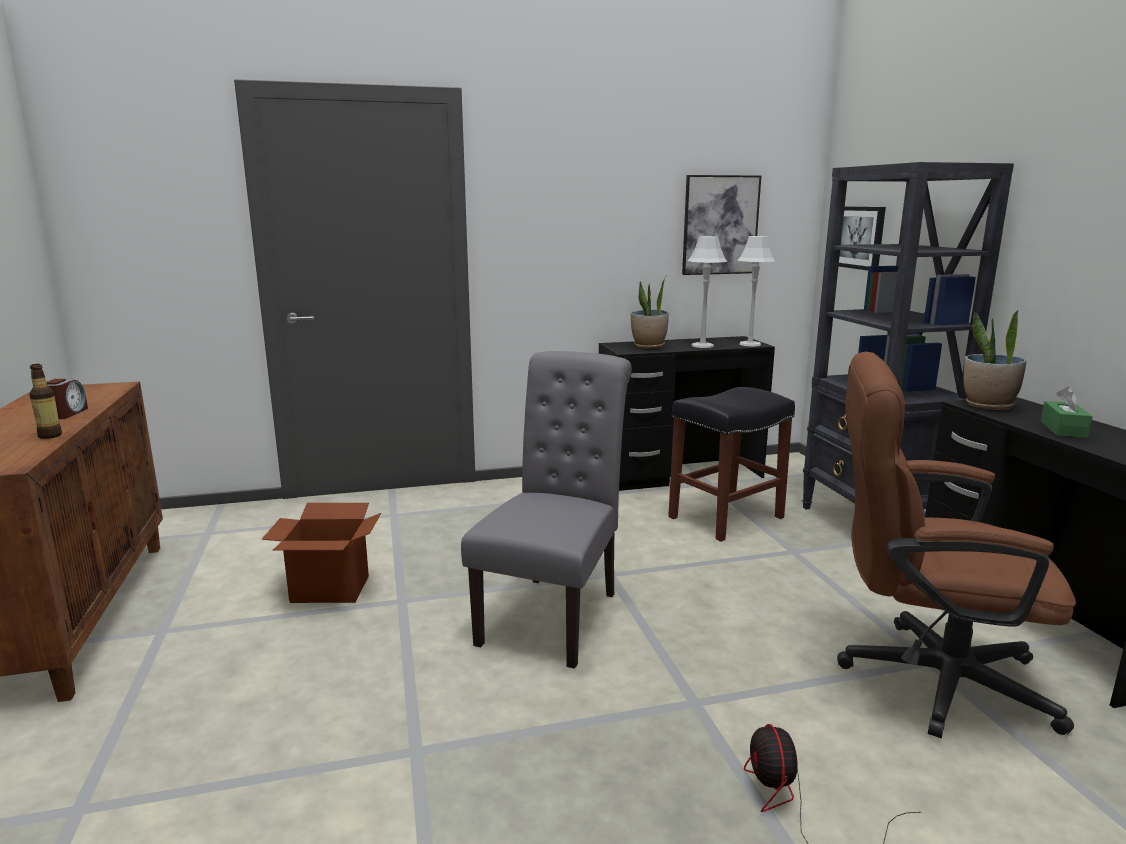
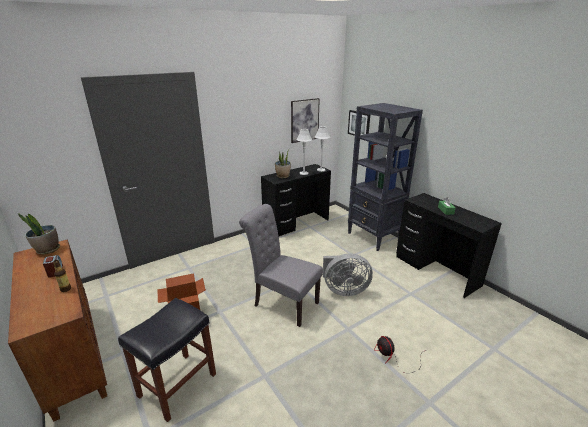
camera: 20 degrees left, 10 degrees up
grey chair [461,351,632,669] -> grey chair turned 60 degrees counterclockwise [239,204,323,327]
black stool [668,387,795,542] -> black stool moved to [118,298,216,422]
brown office chair [837,352,1076,738] -> none
potted plant [963,309,1026,410] -> potted plant moved to [18,213,60,255]
none -> grey fan [323,253,373,296]

